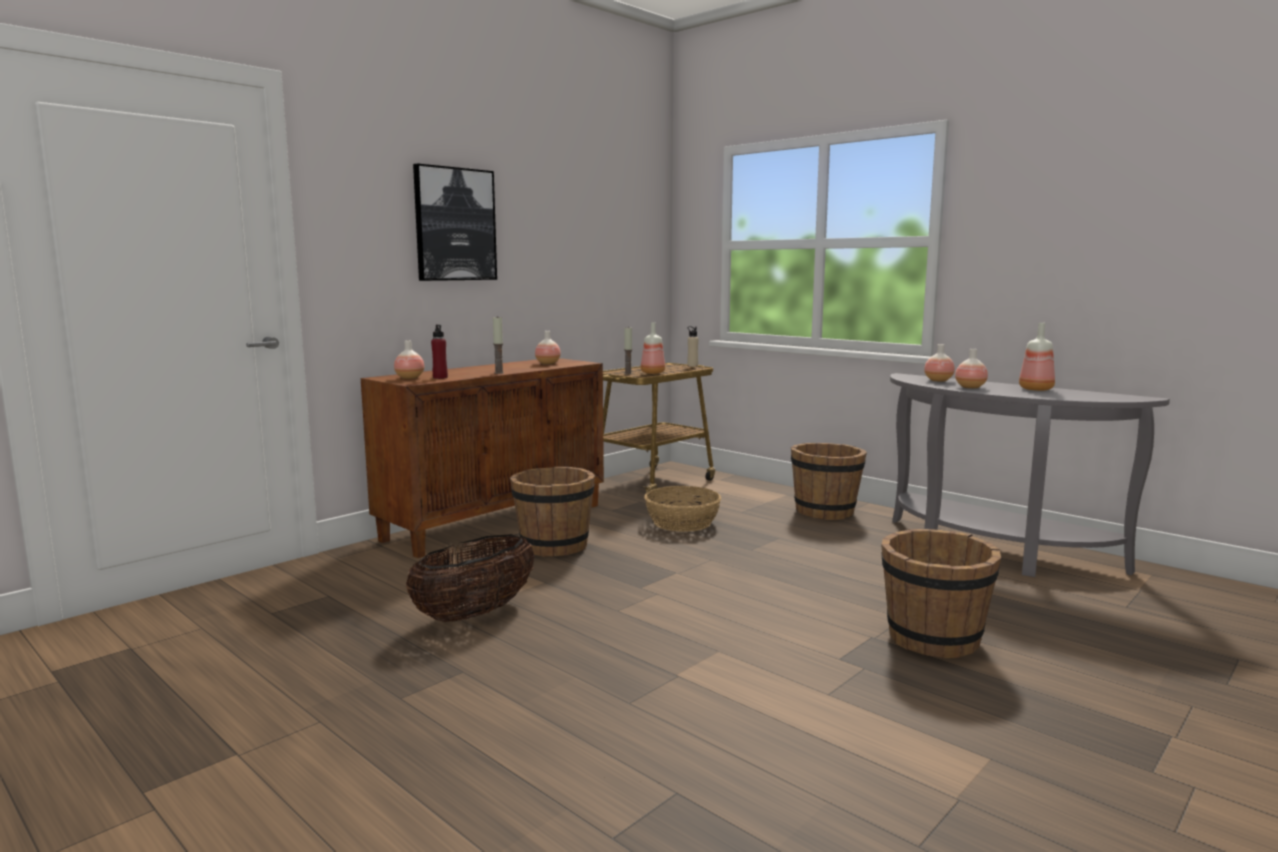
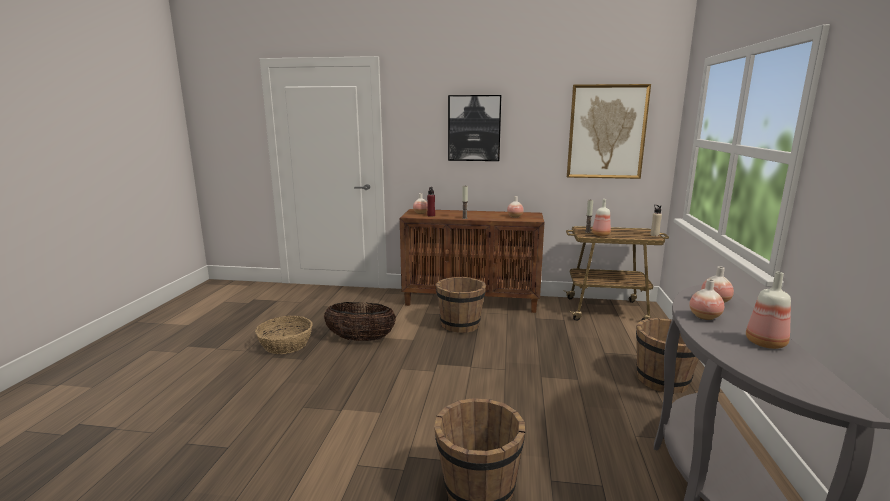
camera: 55 degrees right, 5 degrees up
basket [644,486,721,532] -> basket moved to [255,316,313,354]
none -> picture [567,84,651,179]

